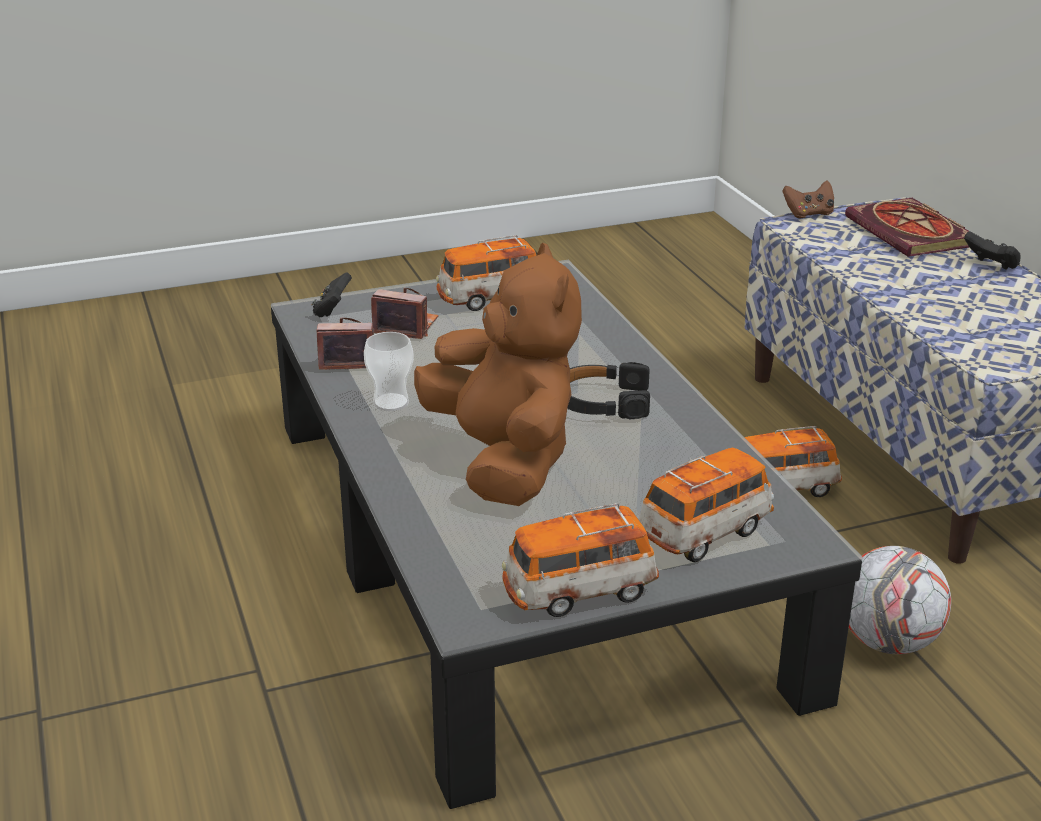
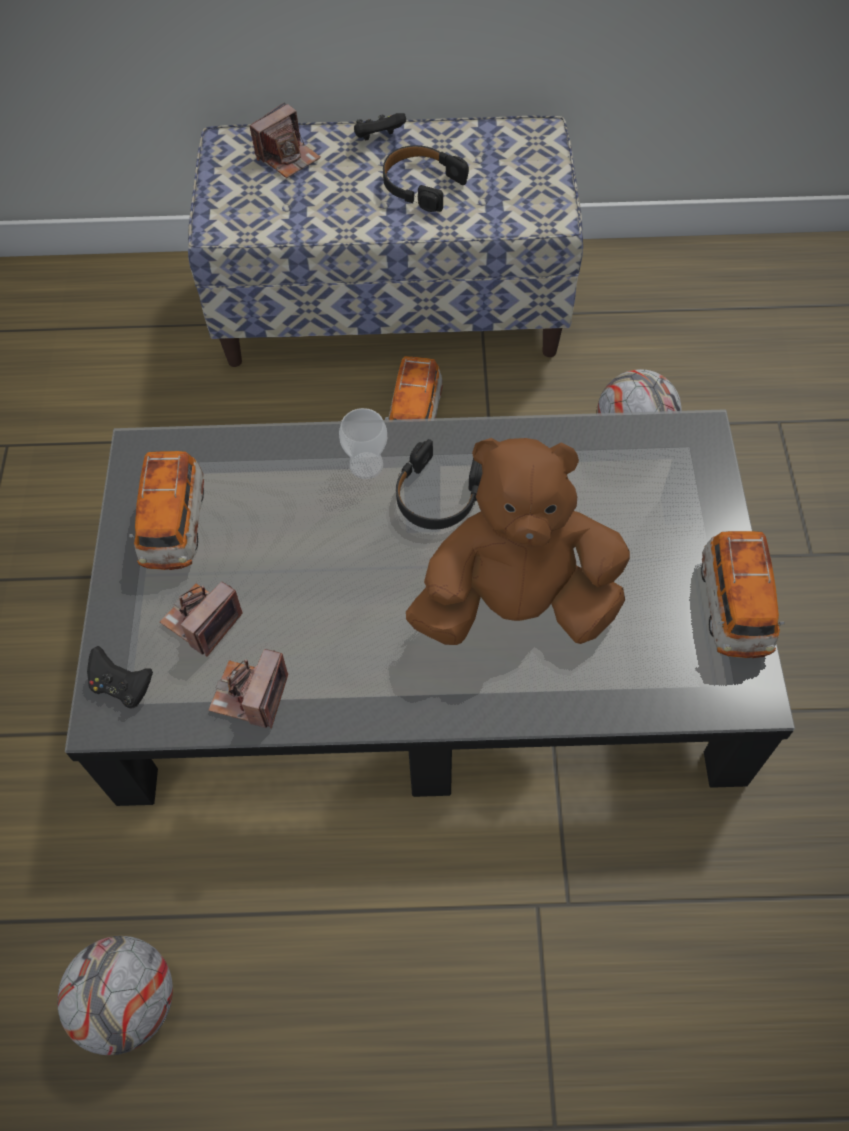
camera: 70 degrees left, 30 degrees up
cup [364,332,414,411] -> cup moved to [339,408,387,479]
toy car [639,448,774,562] -> none
brown game controller [782,181,834,218] -> none
book [845,198,969,257] -> camera [250,103,321,178]
none -> football [57,936,173,1055]
none -> black headphones [383,145,469,212]

